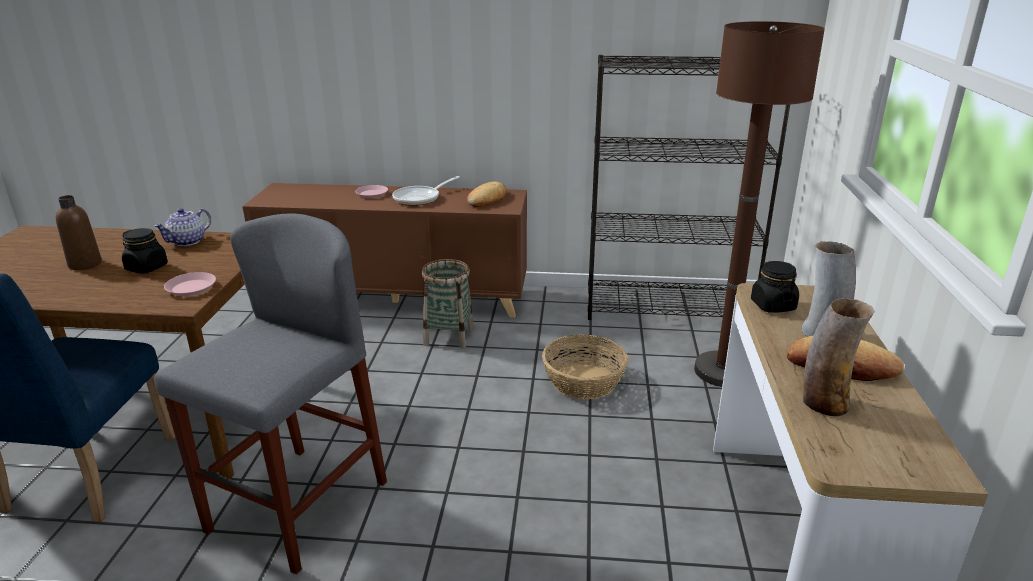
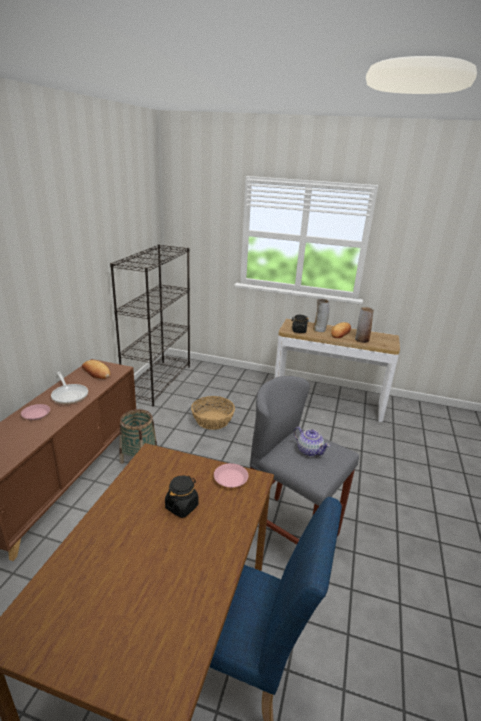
camera: 80 degrees left, 0 degrees up
brown bottle [56,195,102,270] -> none
teapot [154,208,211,246] -> teapot moved to [294,427,330,457]
brown floor lamp [694,21,825,387] -> none

